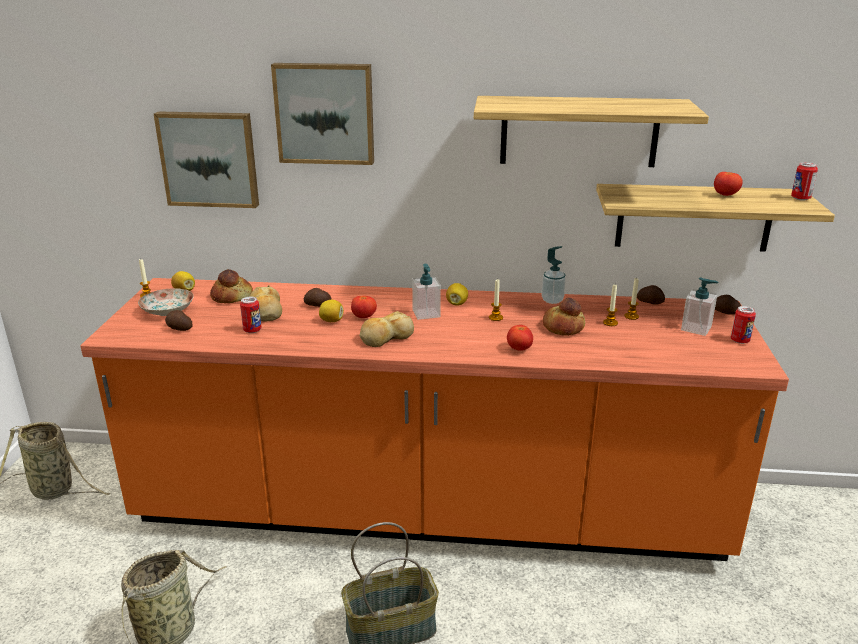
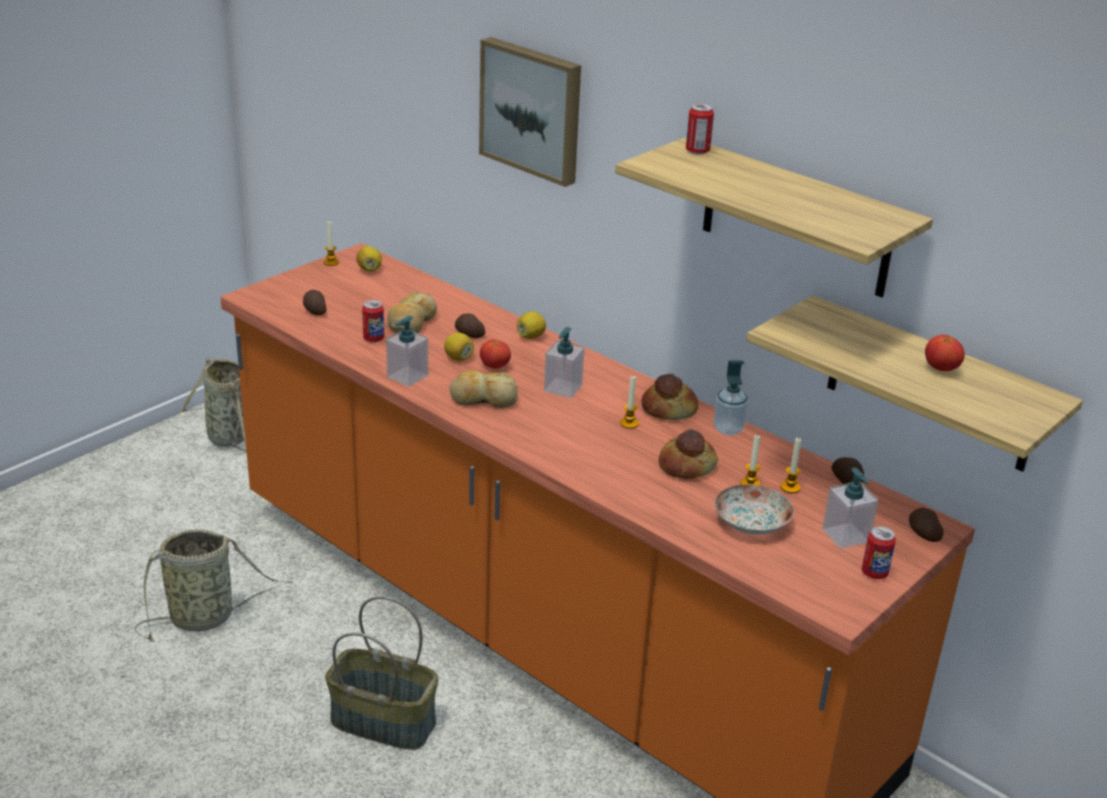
camera: 35 degrees right, 5 degrees up
plate [138,288,194,316] -> plate moved to [715,485,794,535]
picture [154,111,259,208] -> none
bread [210,269,253,303] -> bread moved to [641,374,698,420]
lemon [446,283,468,306] -> lemon moved to [517,311,546,339]
tomato [507,325,533,351] -> none
can [791,162,818,201] -> can moved to [686,103,714,154]
none -> soap dispenser [386,316,428,387]

